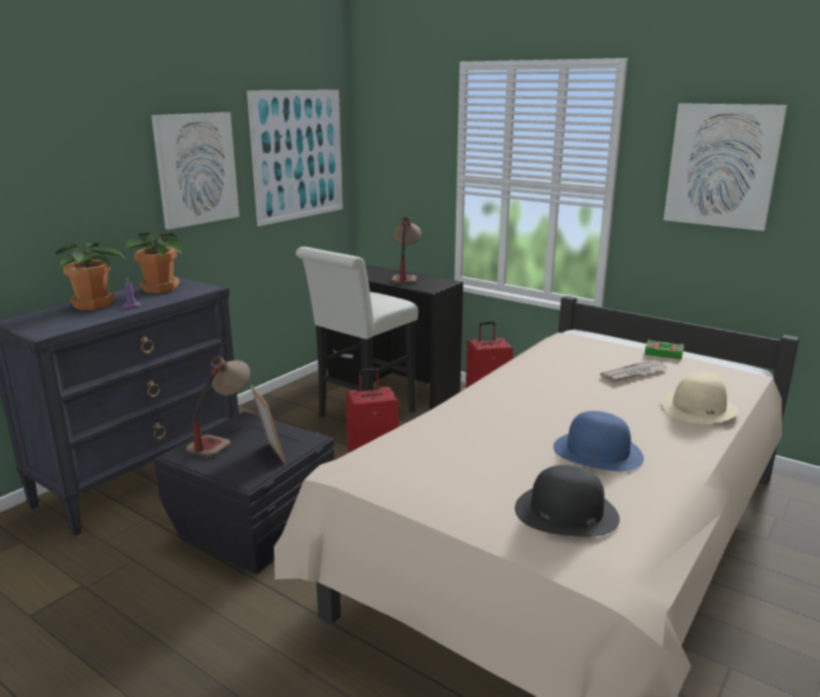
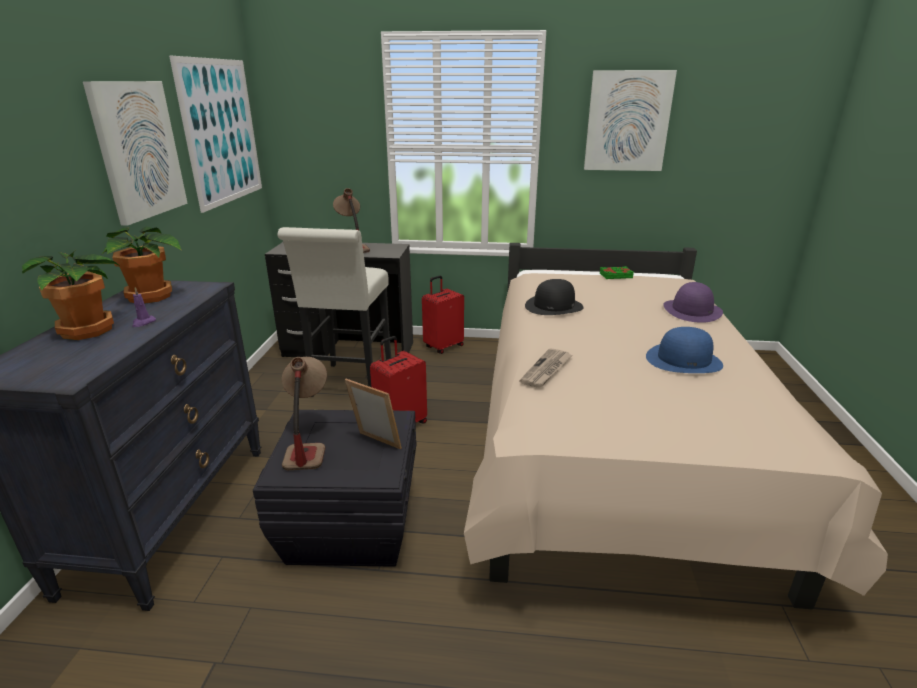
camera: 30 degrees left, 5 degrees up
black hat [515,465,620,537] -> black hat moved to [525,279,584,315]
newspaper [600,360,667,382] -> newspaper moved to [519,348,573,388]
beige hat [661,372,739,424] -> purple hat [663,282,723,323]

